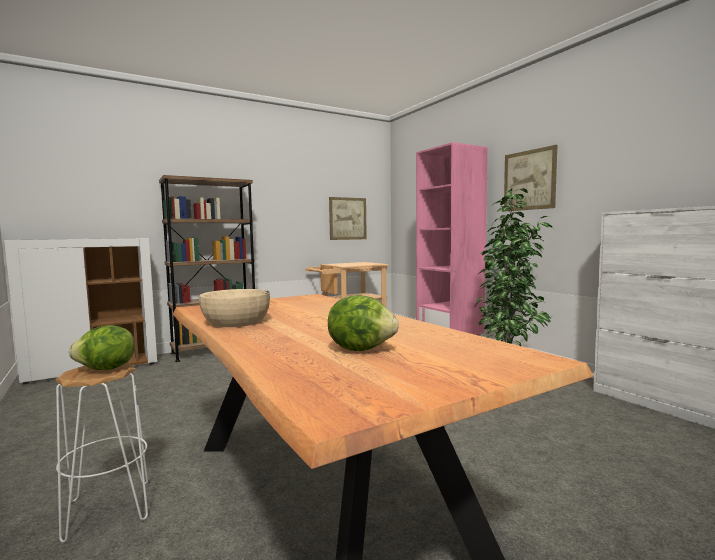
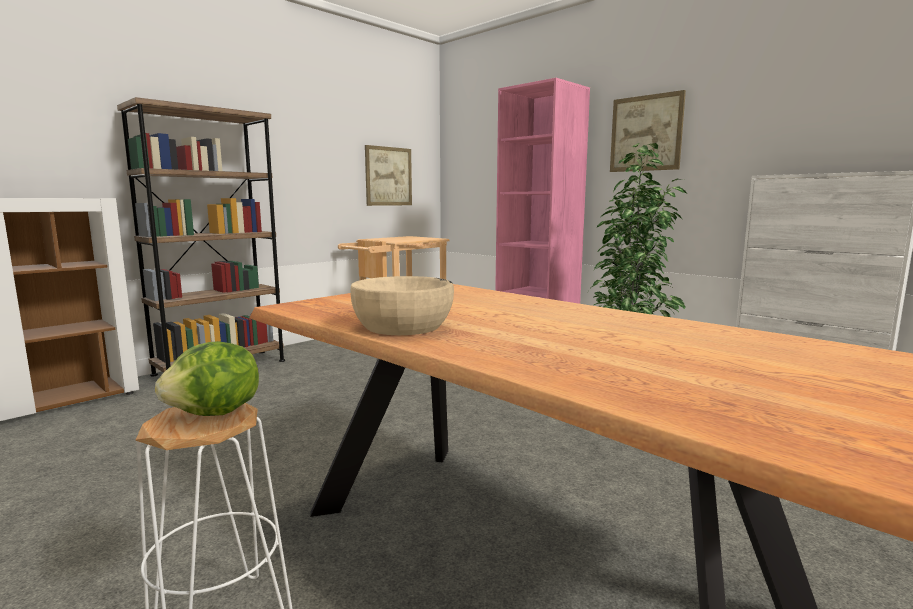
camera: 15 degrees left, 5 degrees up
lettuce [328,295,399,351] -> none

